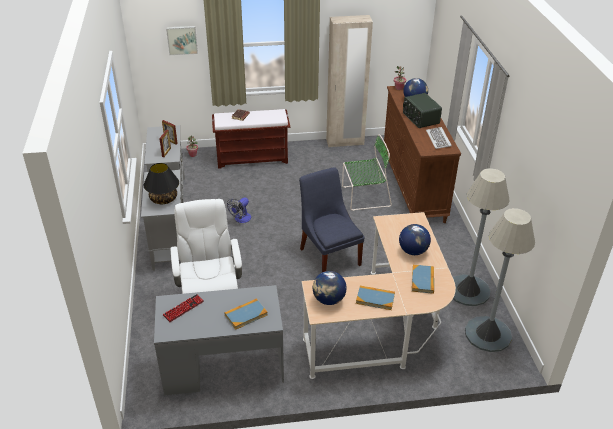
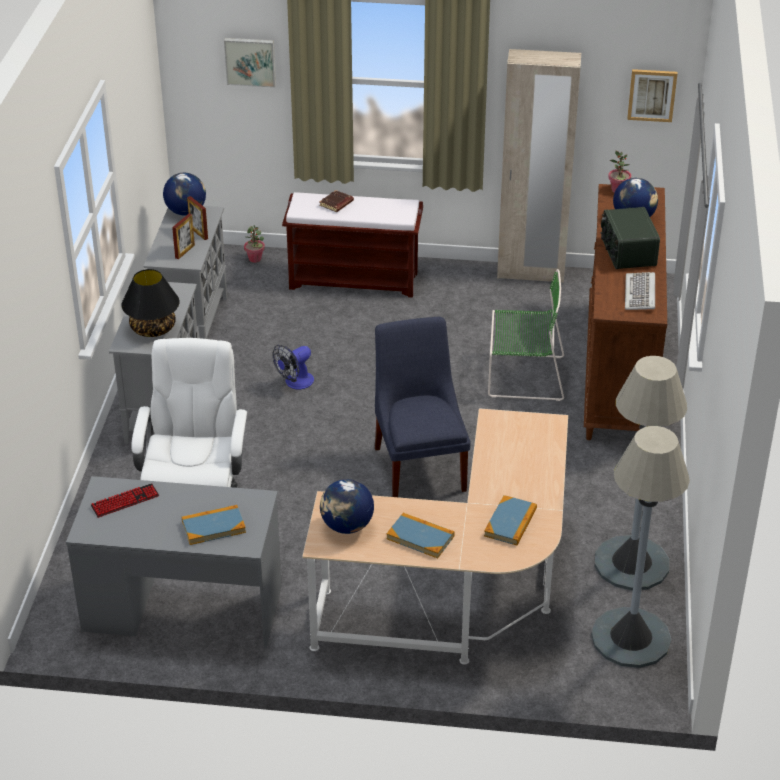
camera: 15 degrees right, 0 degrees up
globe [399,224,431,255] -> globe moved to [163,173,206,215]
none -> picture [627,69,677,122]

